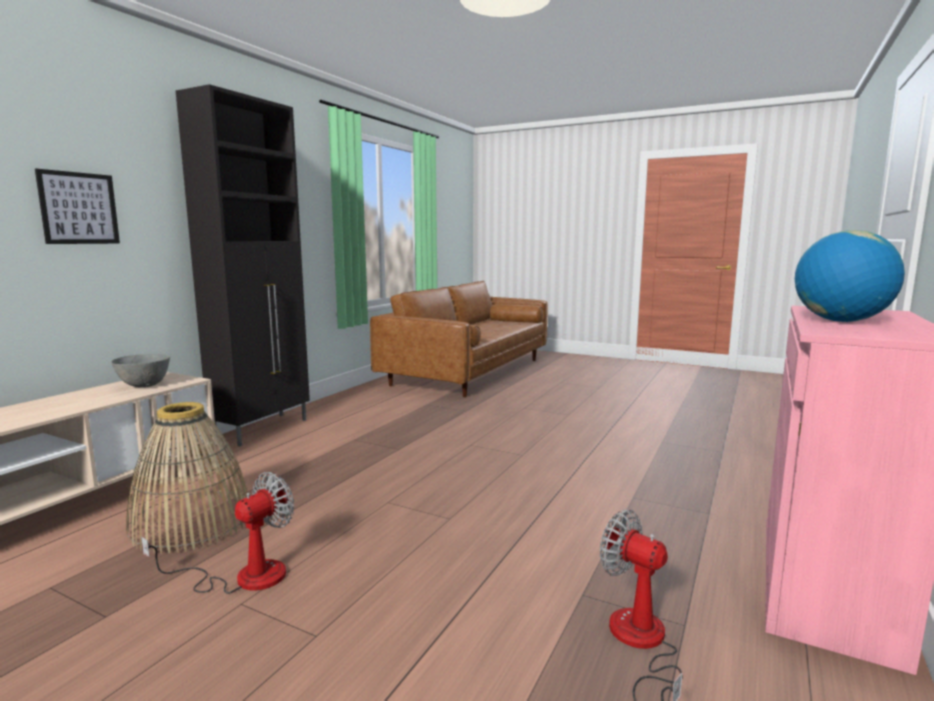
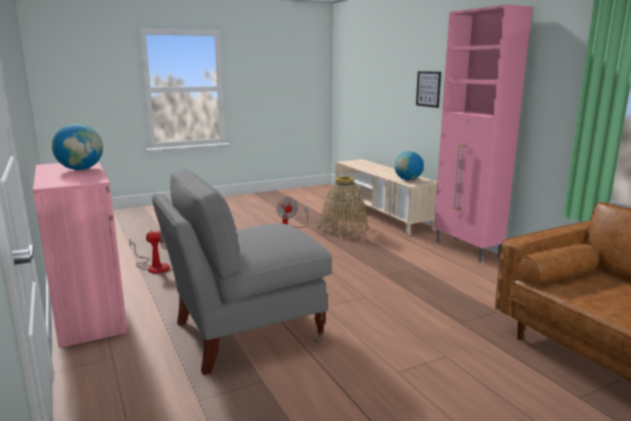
camera: 125 degrees right, 5 degrees up
grey bowl [111,354,170,387] -> globe [394,151,424,180]
black cabinet [176,84,310,446] -> pink cabinet [434,5,532,263]
none -> grey armchair [152,168,332,375]

